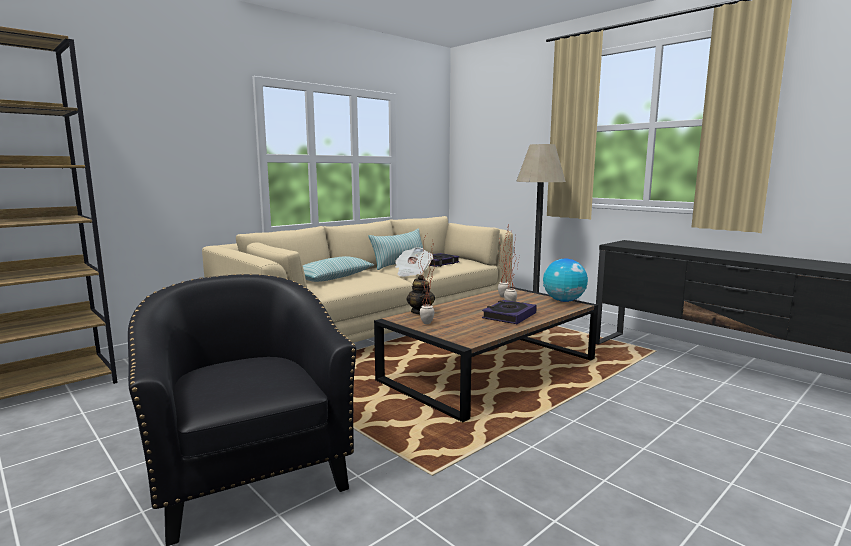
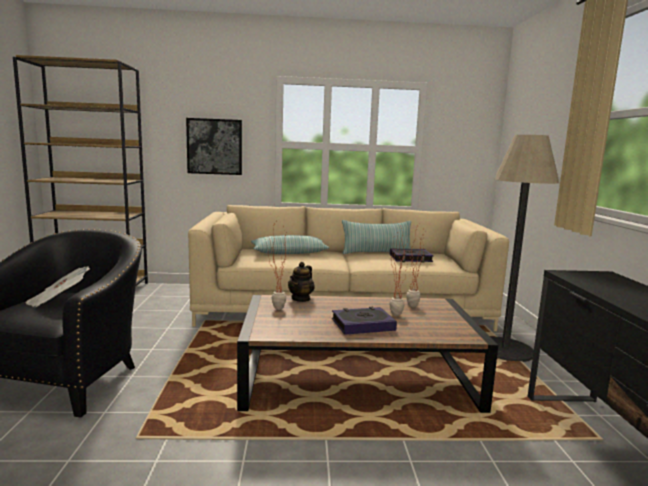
camera: 40 degrees right, 0 degrees up
newspaper [395,247,433,277] -> newspaper moved to [26,267,90,307]
globe [543,259,588,302] -> none
none -> picture [186,118,242,175]

